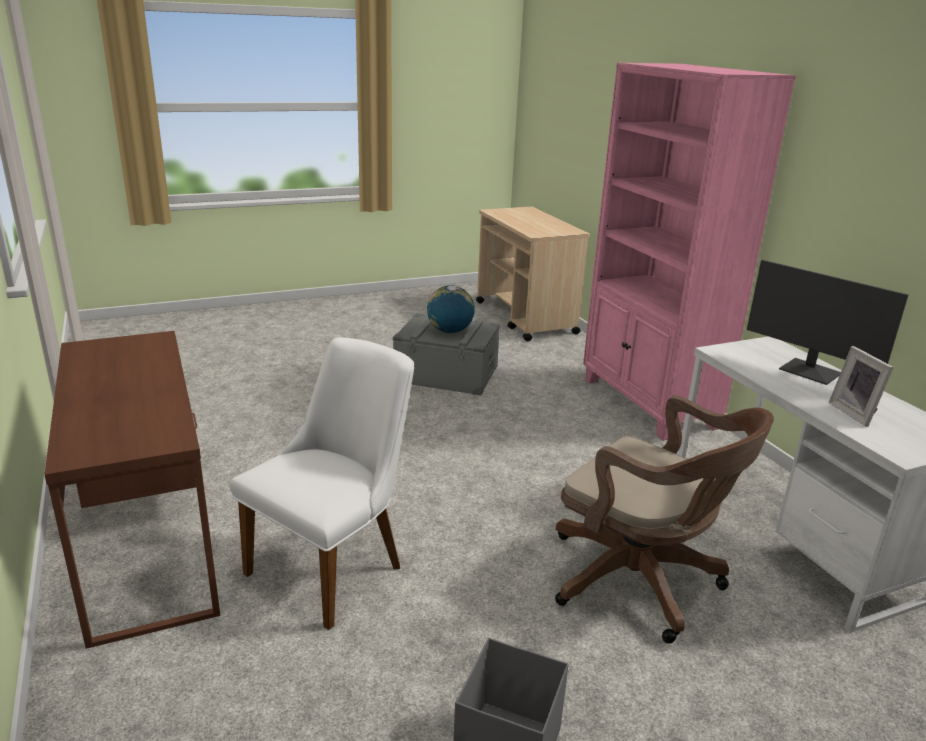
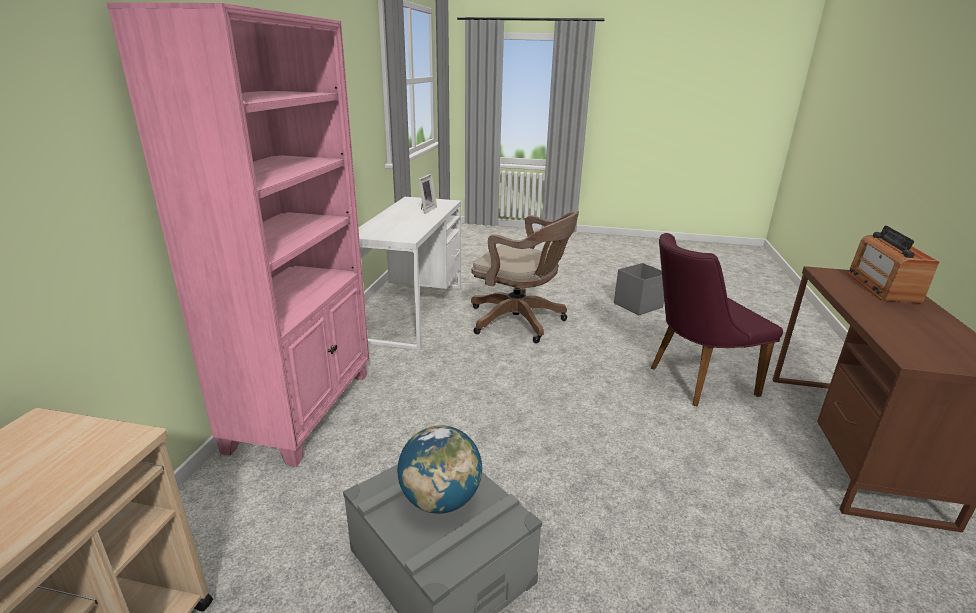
camera: 145 degrees left, 0 degrees up
white chair [229,337,414,630] -> purple chair [651,233,783,407]
brown office chair [555,395,774,644] -> brown office chair turned 135 degrees clockwise [471,211,579,343]
monitor [747,260,908,385] -> none
none -> radio [847,225,939,304]

